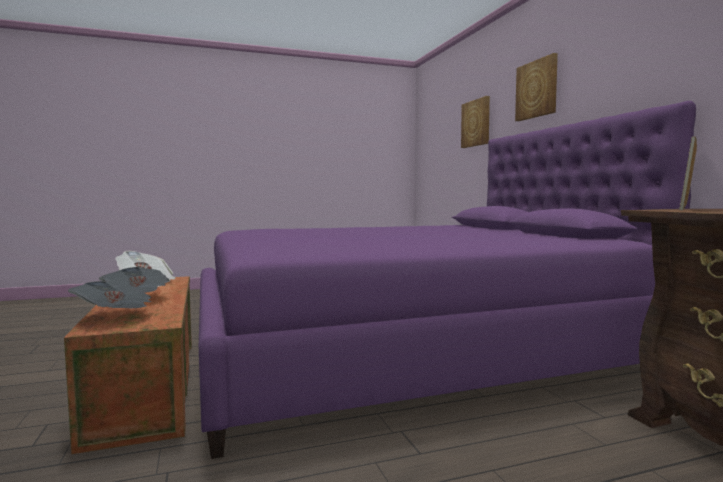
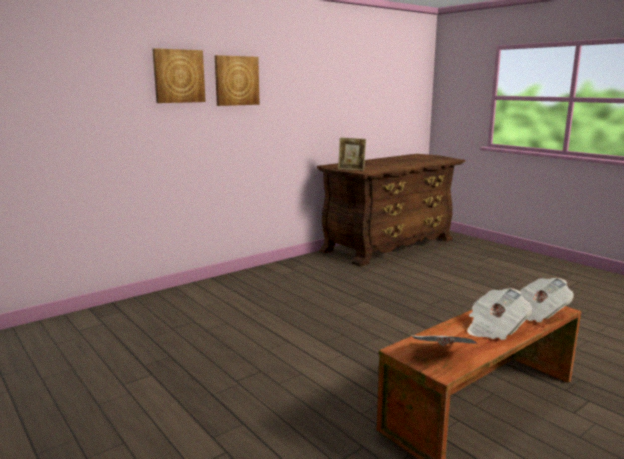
camera: 110 degrees left, 10 degrees up
purple bed [199,101,696,459] -> none
picture [461,96,490,148] -> picture moved to [215,55,260,106]

